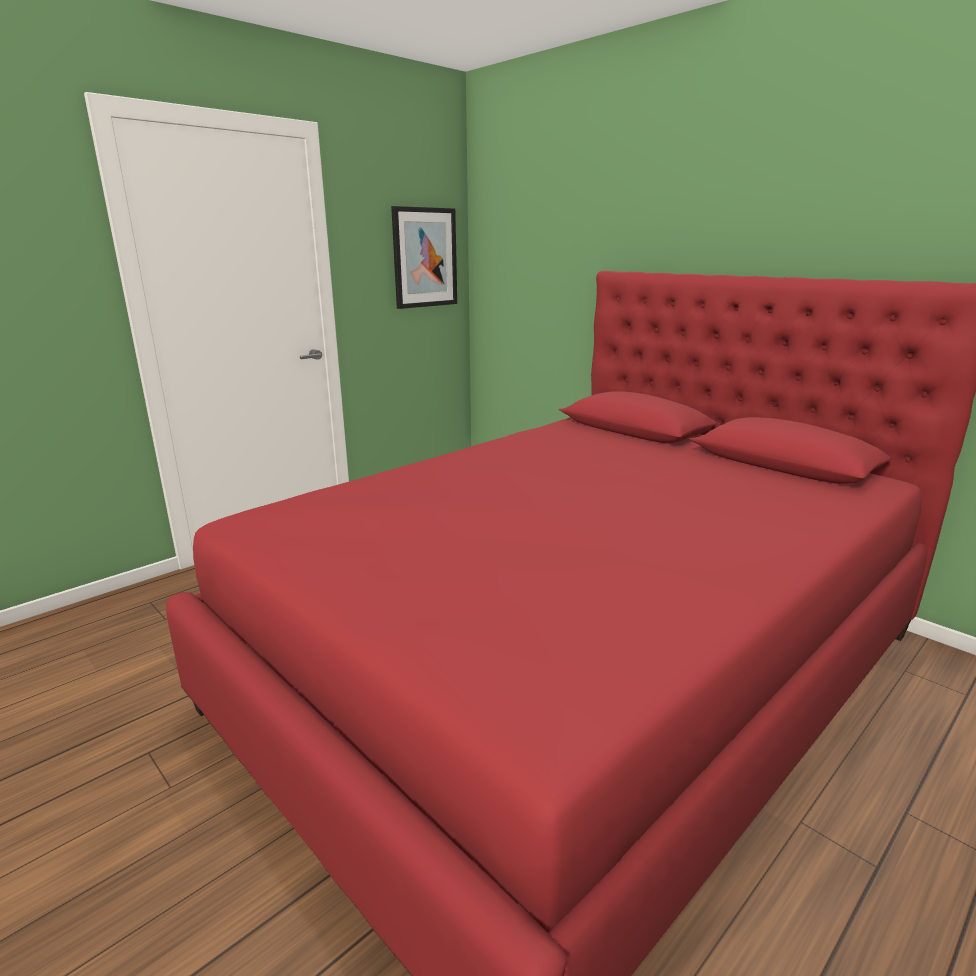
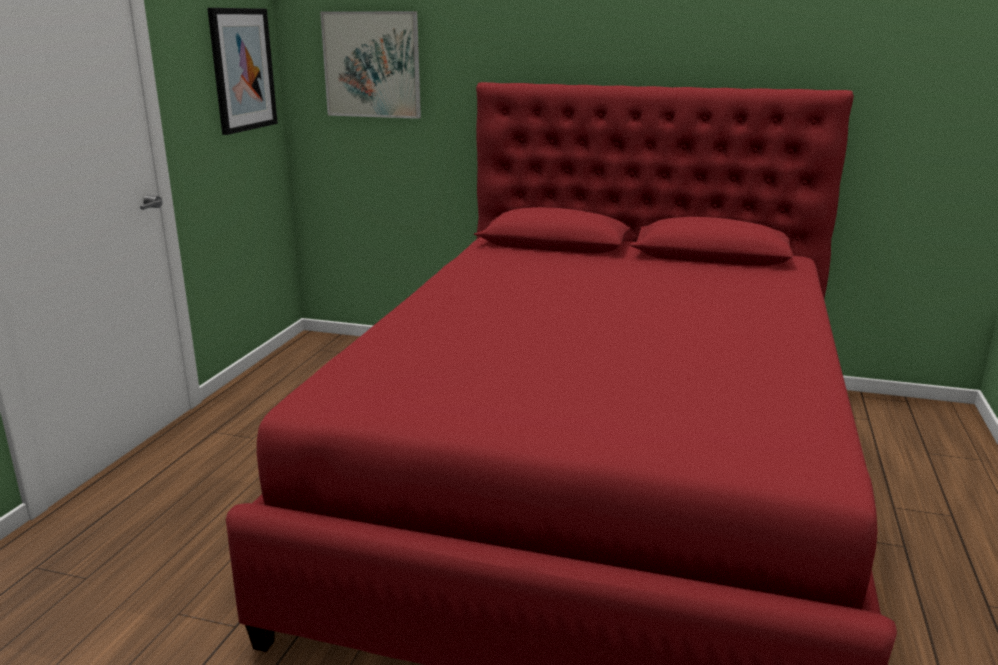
camera: 30 degrees left, 0 degrees up
none -> picture [320,11,421,119]

